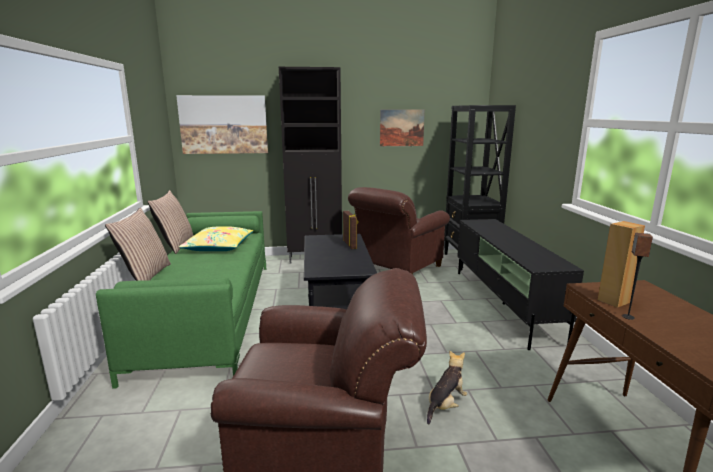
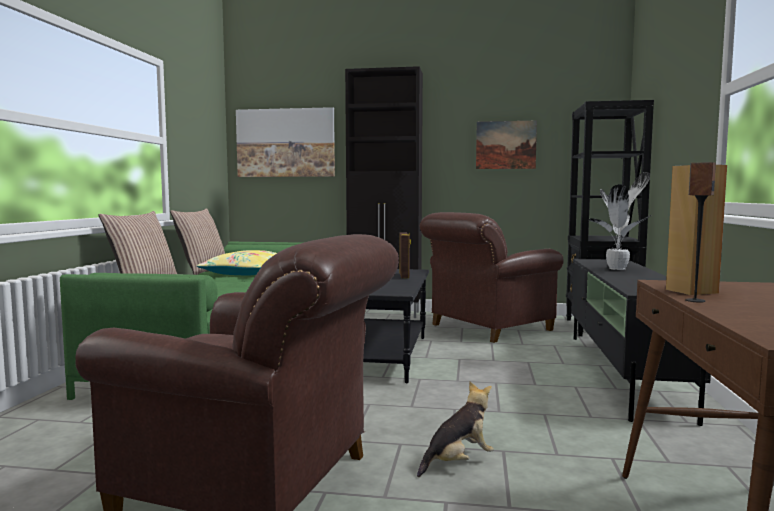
camera: 15 degrees right, 10 degrees down
none -> potted plant [588,172,652,270]

